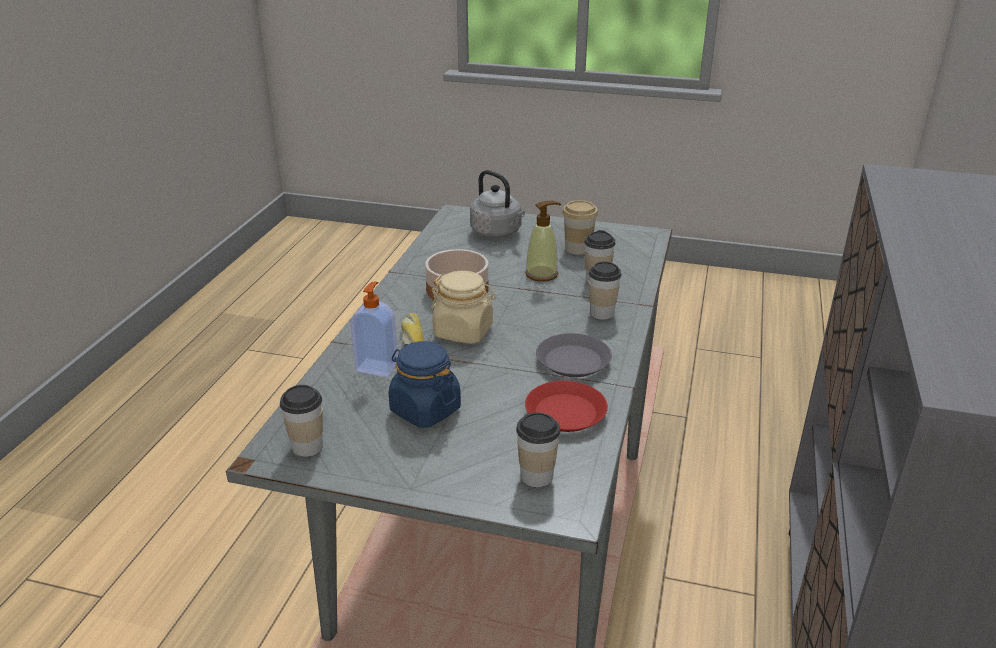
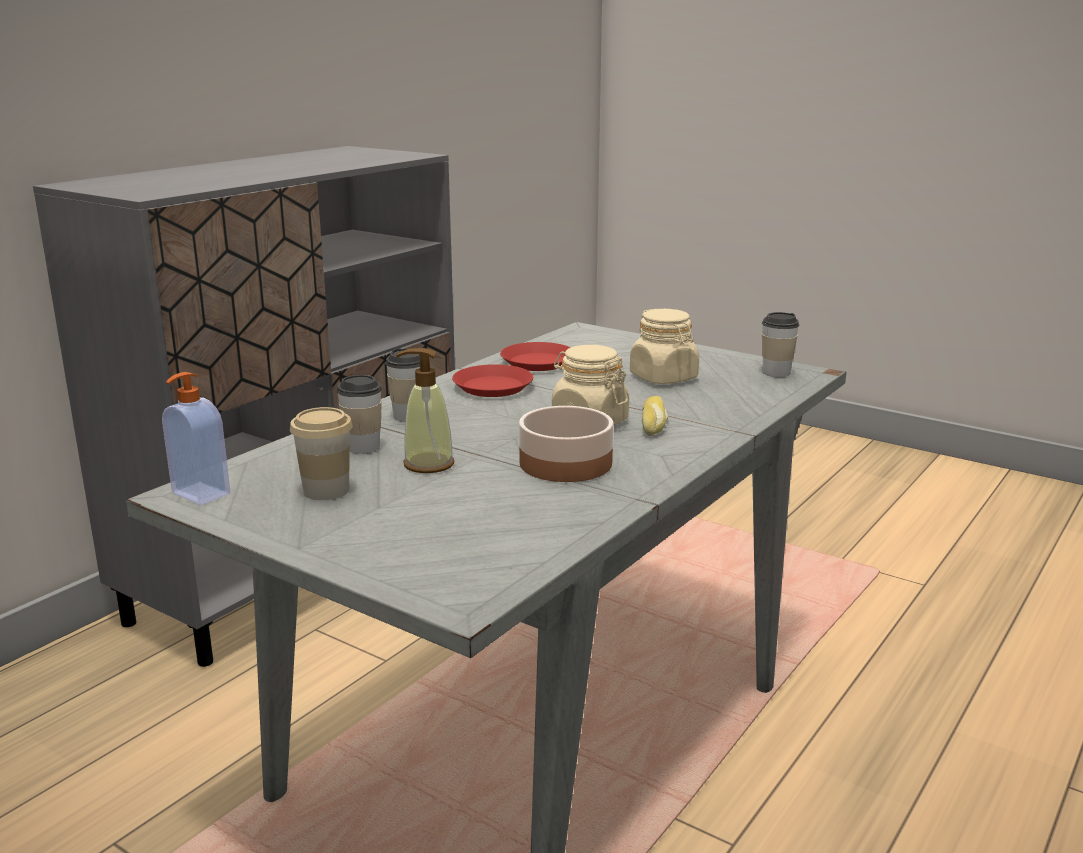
camera: 160 degrees left, 10 degrees down
soap dispenser [350,282,398,377] -> soap dispenser moved to [162,372,230,505]
blue jar [388,341,461,428] -> beige jar [630,309,699,384]
grey kettle [470,170,525,238] -> none
cup [516,412,560,487] -> none
grey plate [536,333,612,377] -> red plate [452,364,533,397]

